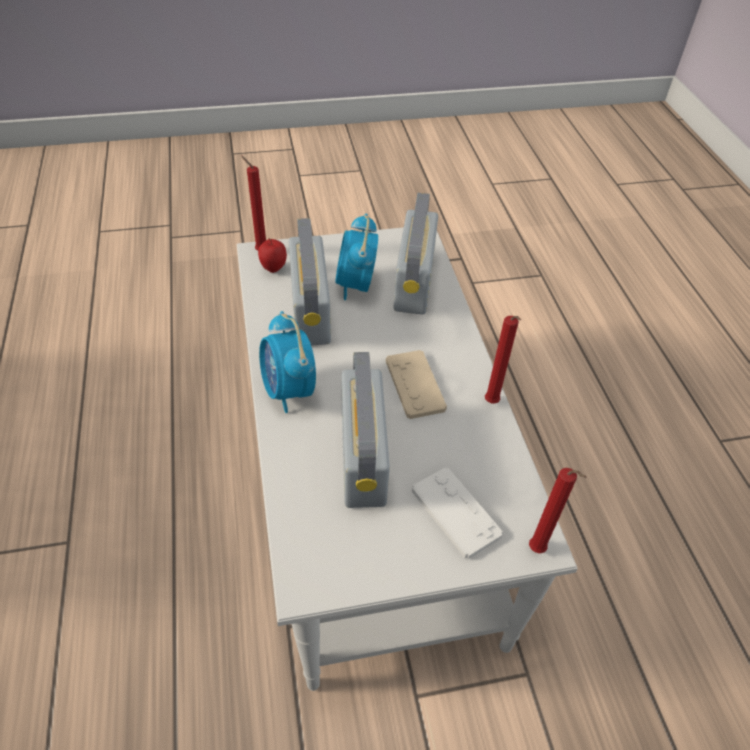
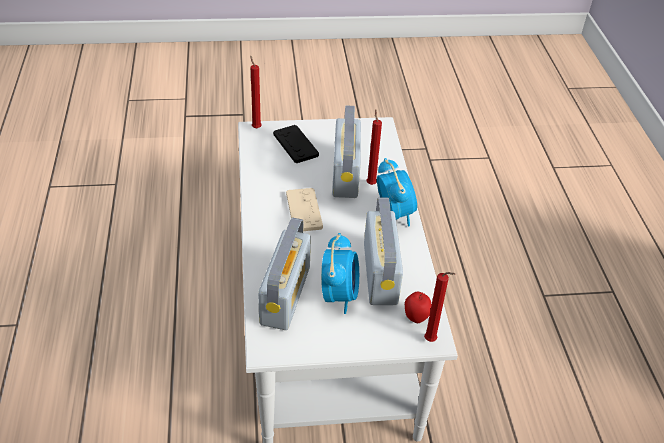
camera: 175 degrees left, 5 degrees down
white game controller [412,467,503,559] -> black game controller [273,125,319,163]
red candle [485,316,521,404] -> red candle moved to [366,109,382,185]

